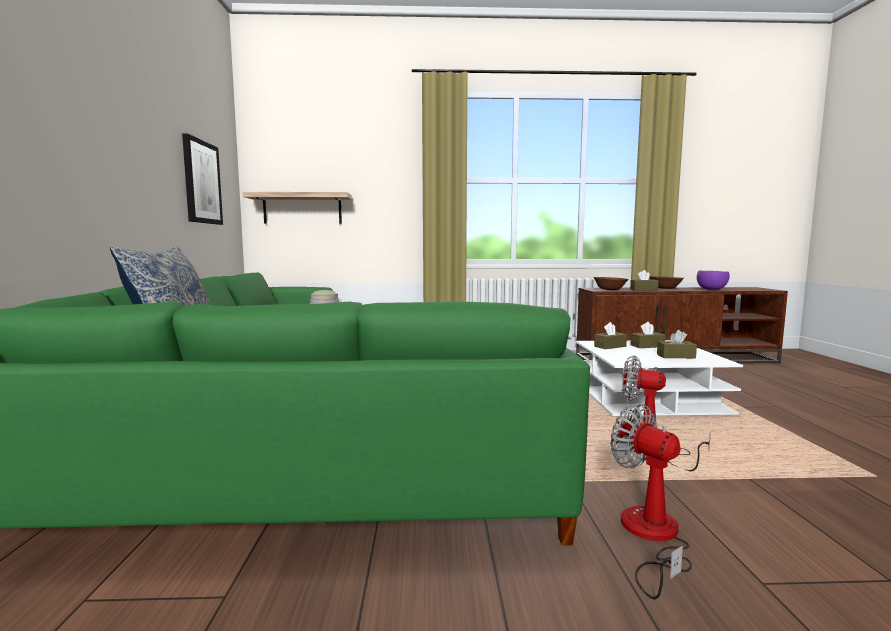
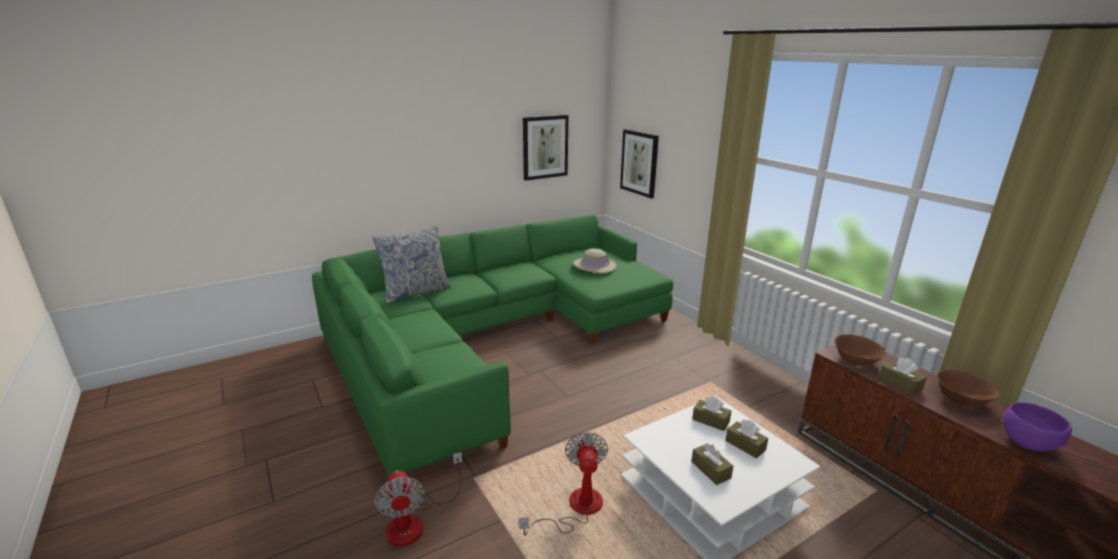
camera: 60 degrees right, 15 degrees up
shelf [243,192,352,224] -> picture [620,129,659,199]
fan [610,403,692,600] -> fan turned 135 degrees clockwise [374,452,462,546]

